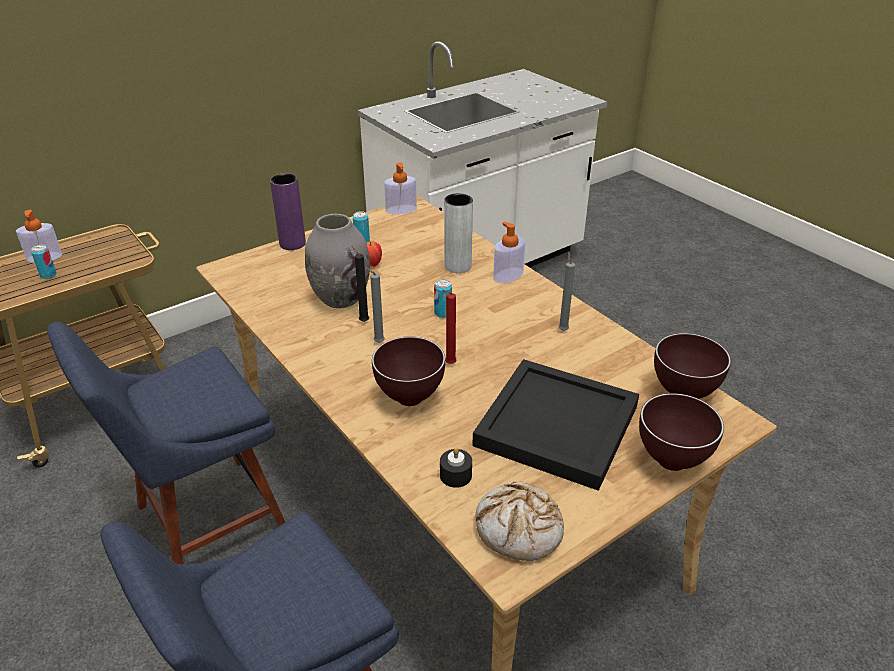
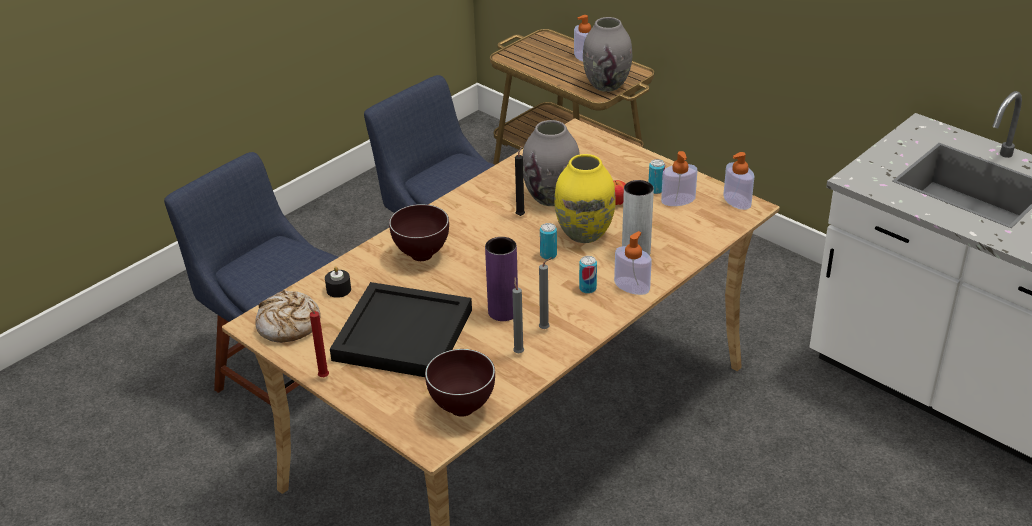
camera: 80 degrees right, 0 degrees up
can [31,245,57,279] -> can moved to [579,256,597,294]
purple vase [270,173,306,250] -> purple vase moved to [485,237,518,321]
grey candle [364,267,385,343] -> grey candle moved to [512,277,524,353]
red candle [442,290,457,364] -> red candle moved to [308,302,329,377]
brown bowl [639,393,724,471] -> none
none -> yellow vase [554,154,616,243]
none -> grey vase [583,17,632,92]
none -> soap dispenser [661,151,698,206]

